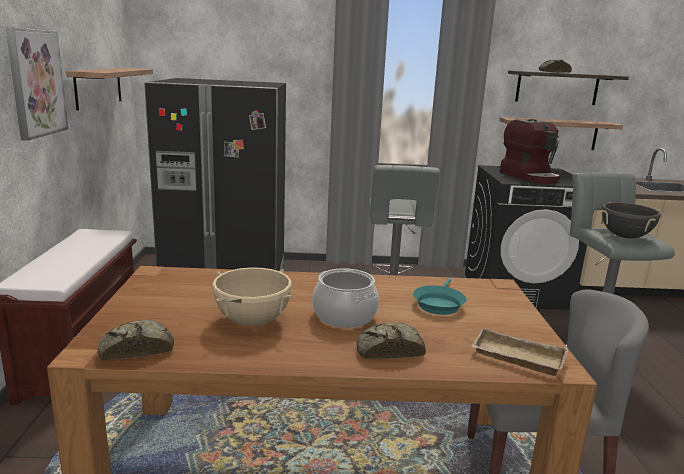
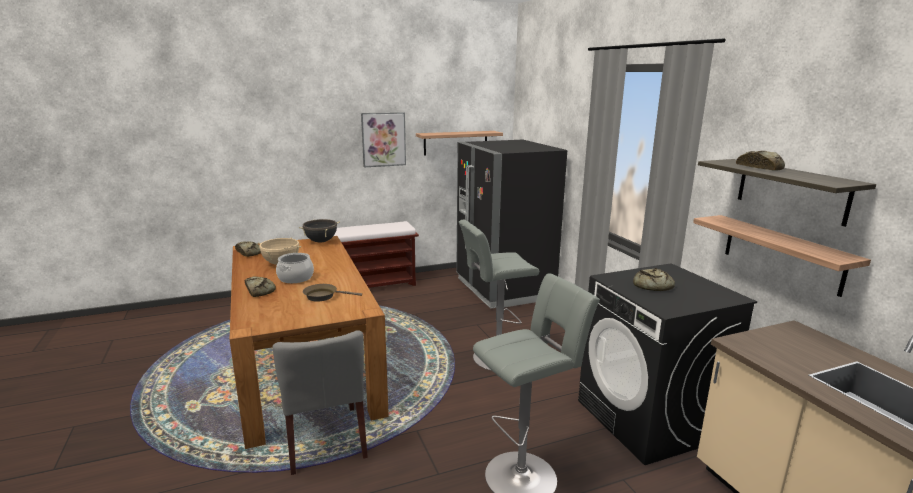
camera: 70 degrees right, 0 degrees up
turquoise frying pan [413,278,466,315] -> brown frying pan [303,284,362,301]
beige tray [471,328,568,376] -> none
coffee machine [500,119,560,184] -> bread [633,268,675,291]
black cooking pot [602,202,661,239] -> black cooking pot moved to [299,219,340,243]

